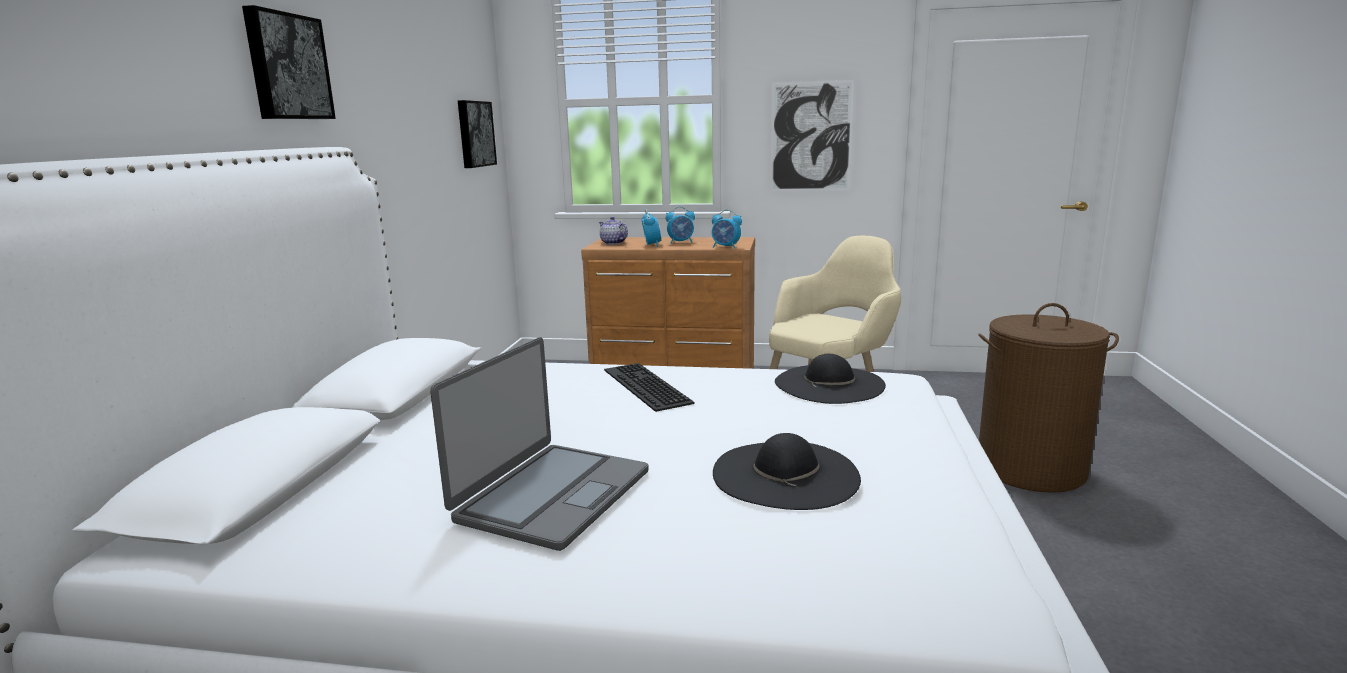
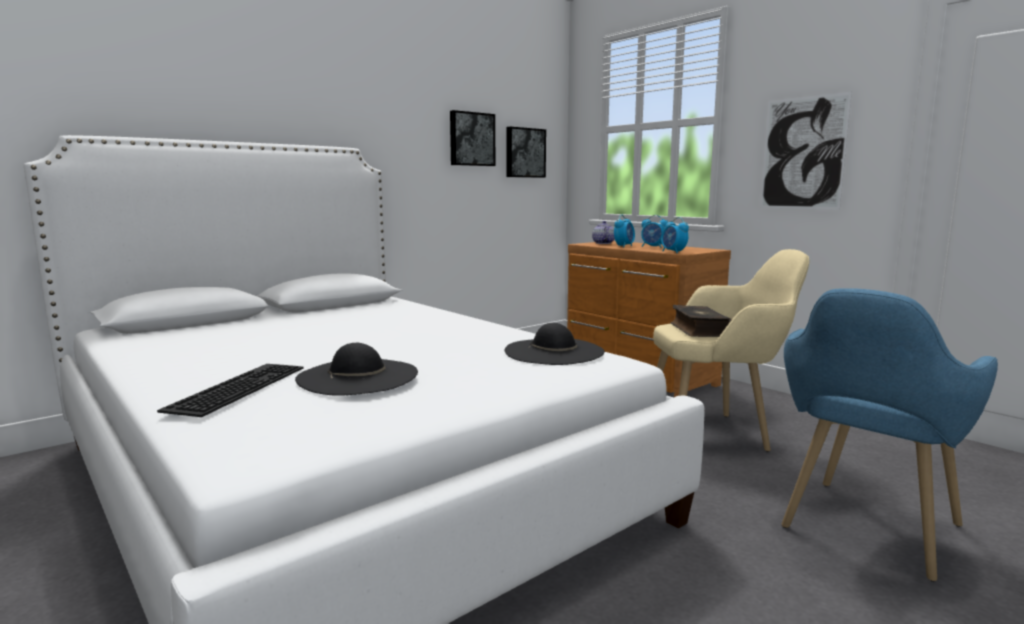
camera: 40 degrees right, 5 degrees down
picture [242,5,336,119] -> picture moved to [450,110,495,166]
laptop [430,337,649,551] -> none
keyboard [604,363,694,412] -> keyboard moved to [157,364,303,417]
brown laundry basket [978,303,1119,493] -> blue armchair [782,288,998,582]
none -> book [671,305,732,337]

